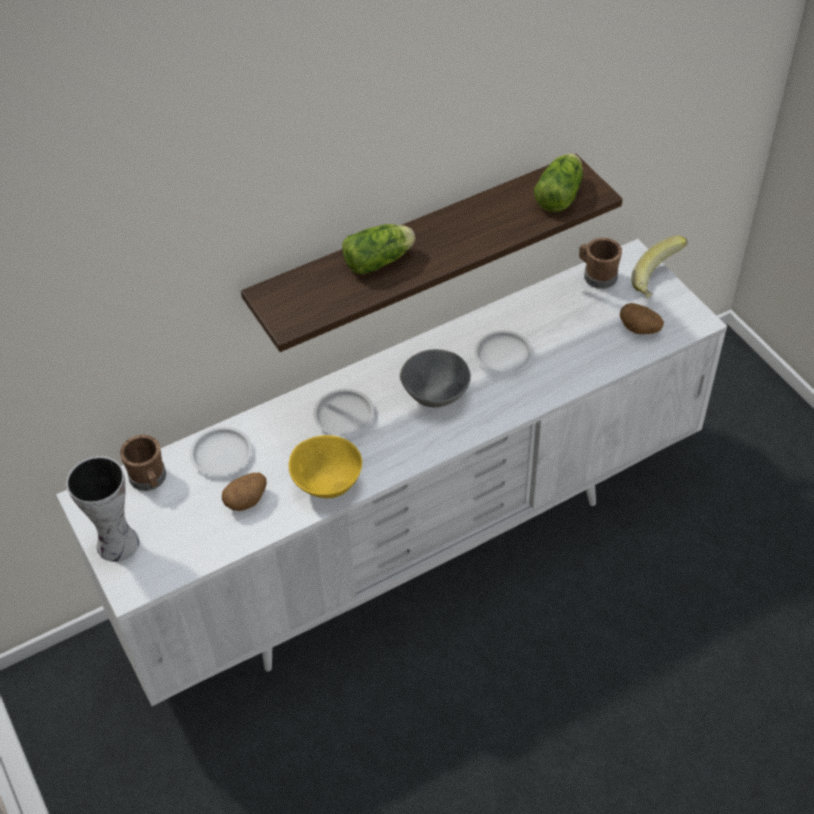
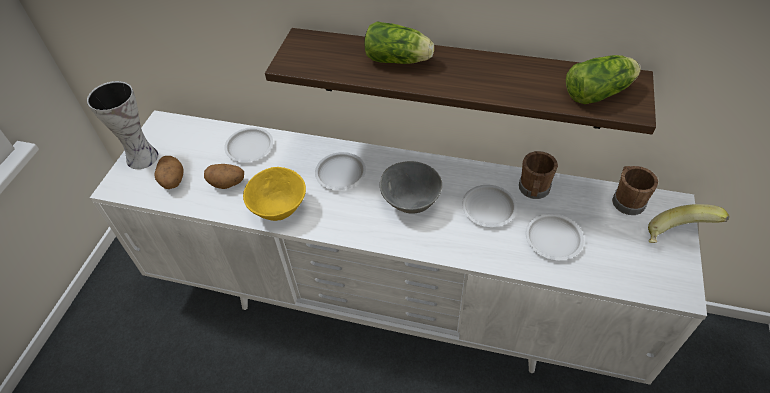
camera: 45 degrees right, 0 degrees up
brown mug [120,435,166,491] -> brown mug moved to [519,151,558,199]
potato [620,303,664,334] -> potato moved to [155,156,184,189]
none -> white plate [525,214,584,260]

